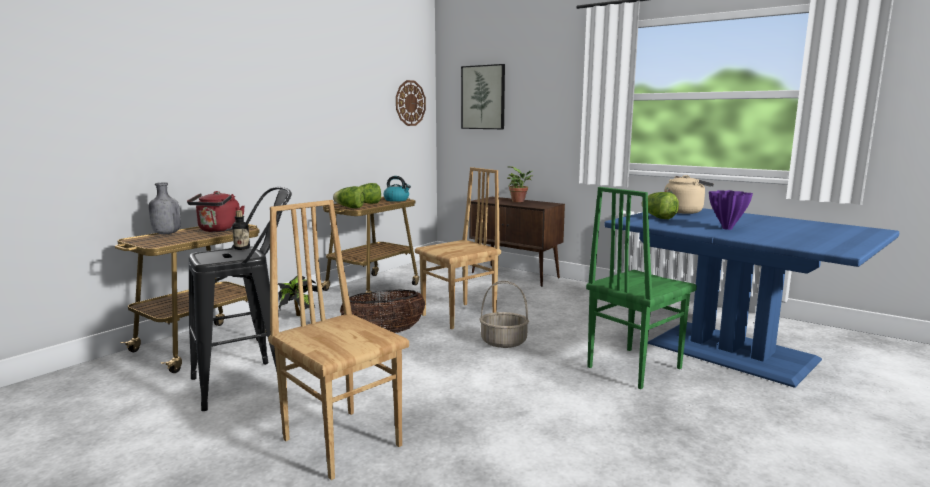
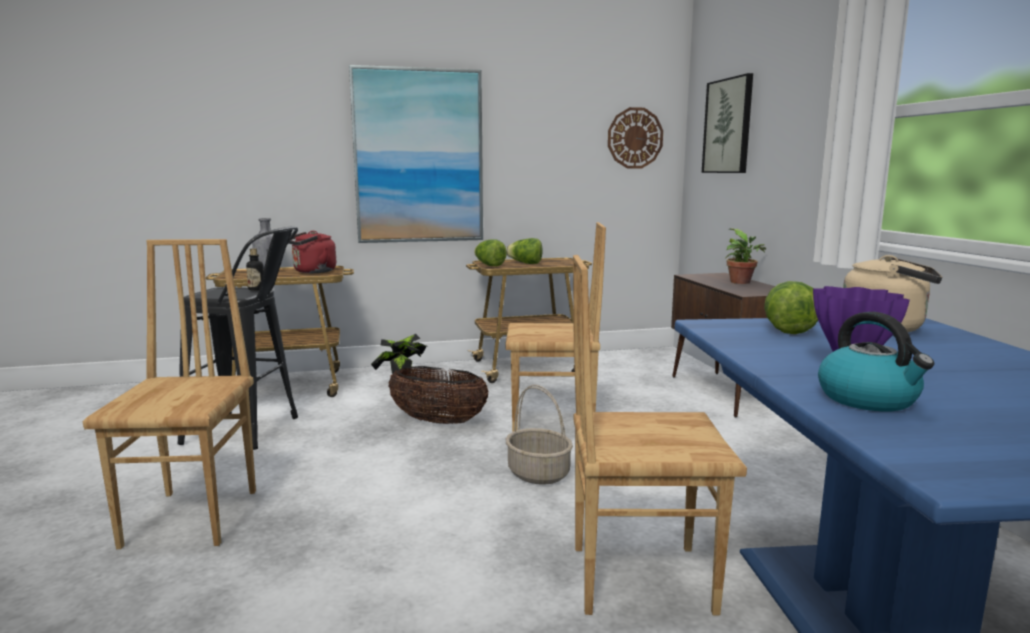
camera: 40 degrees right, 0 degrees up
kettle [384,176,411,202] -> kettle moved to [818,312,934,411]
green chair [586,187,697,389] -> brown chair [573,255,747,615]
none -> picture [349,65,483,243]

